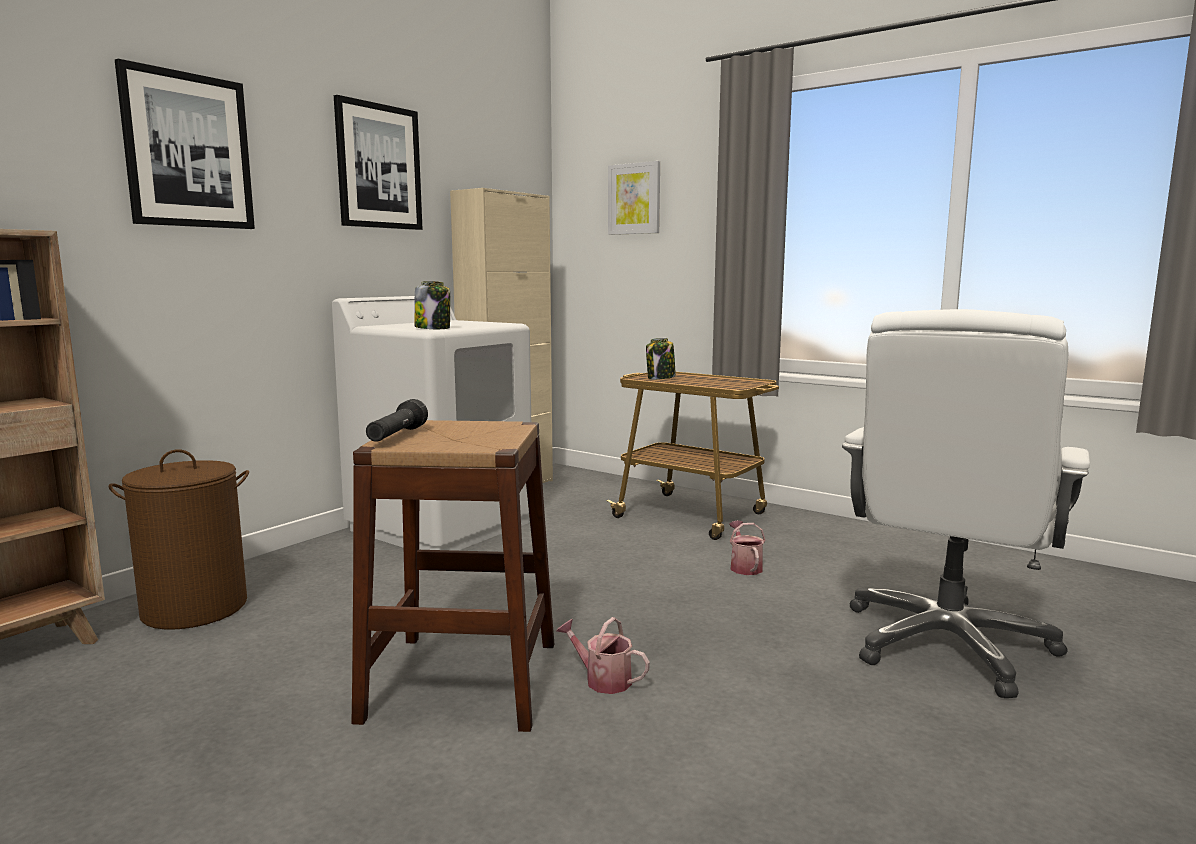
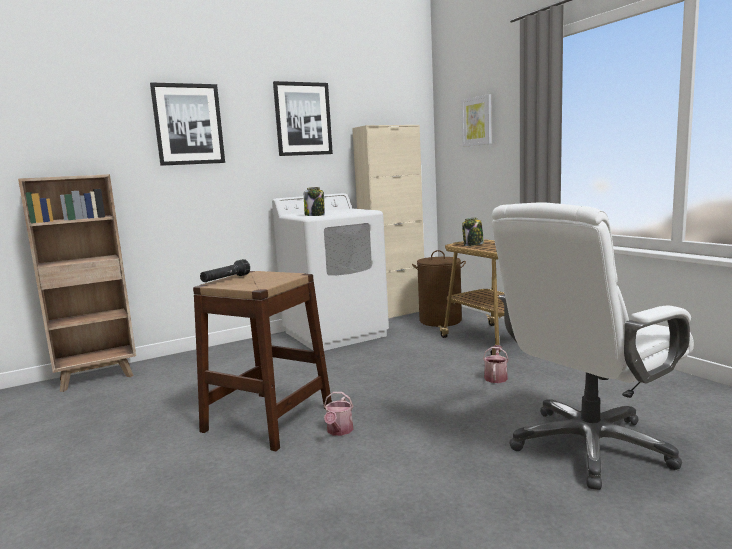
camera: 25 degrees right, 0 degrees up
brown laundry basket [109,449,249,630] -> brown laundry basket moved to [412,250,466,327]
watering can [556,617,650,694] -> watering can turned 135 degrees counterclockwise [324,392,354,436]

